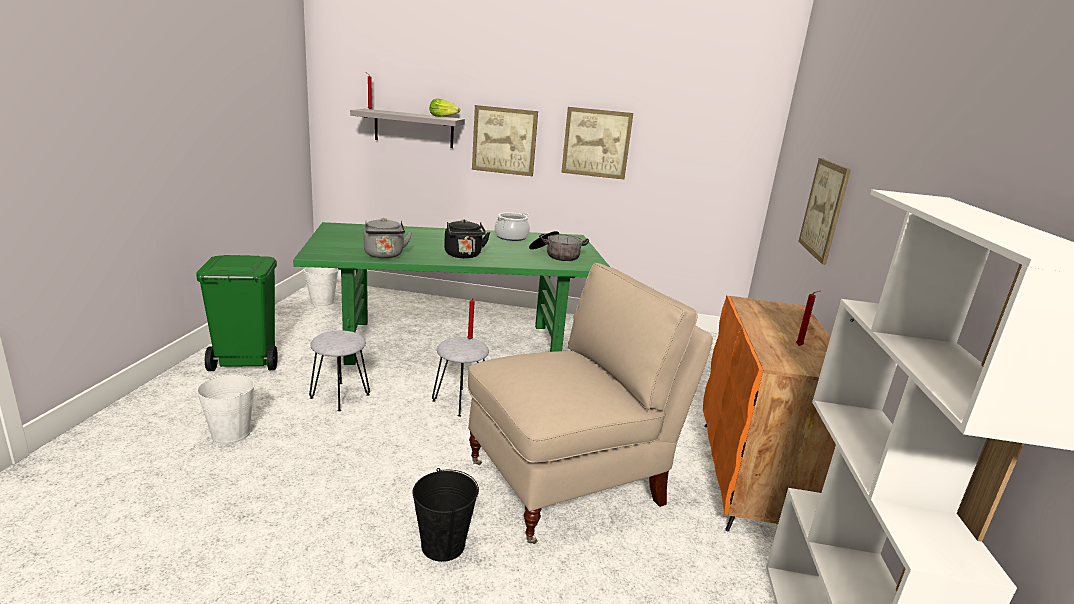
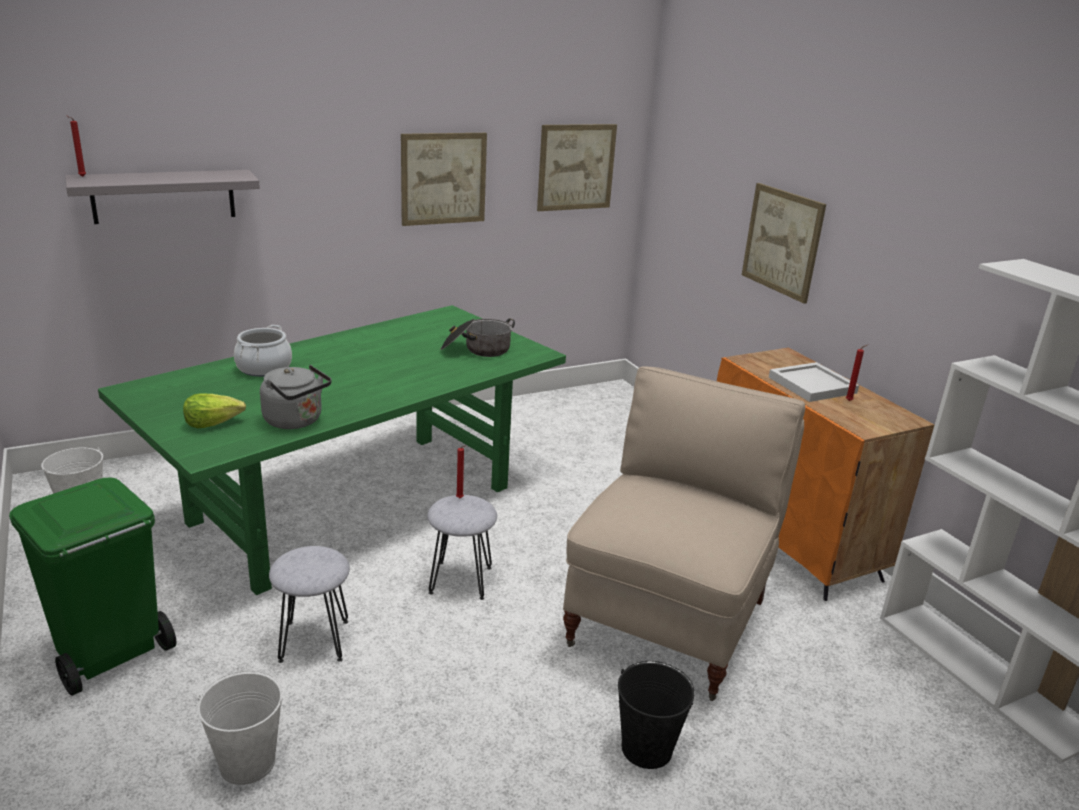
camera: 35 degrees left, 5 degrees up
lettuce [429,98,460,117] -> lettuce moved to [183,393,246,428]
black kettle [444,219,490,258] -> none
picture [472,105,538,176] -> picture moved to [537,124,617,211]
cooking pot [495,213,530,241] -> cooking pot moved to [234,325,292,377]
none -> white tray [769,362,859,402]

